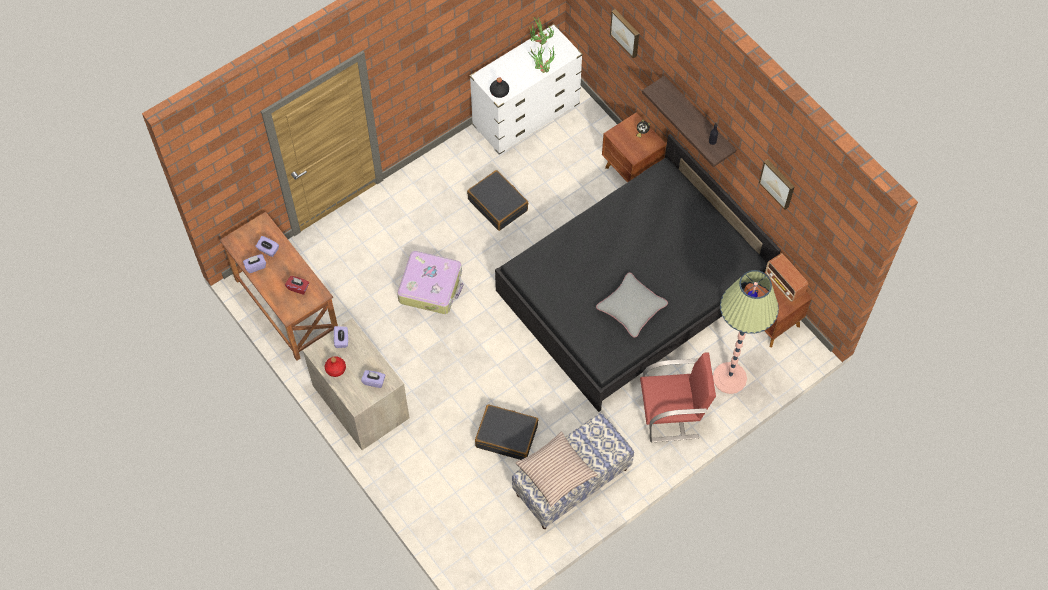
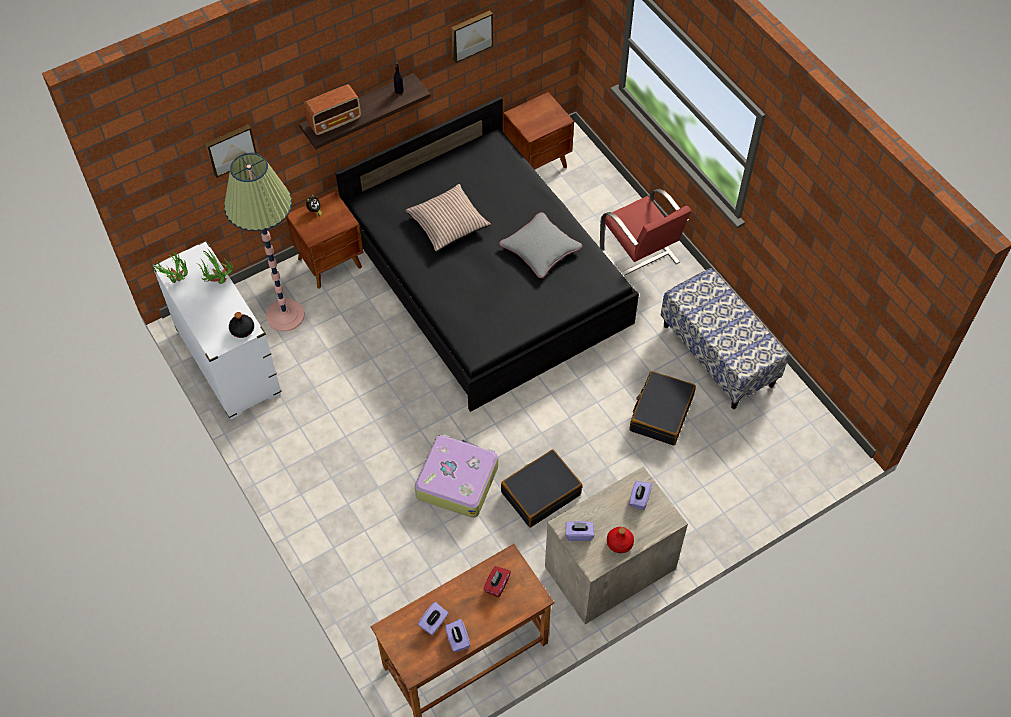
camera: 85 degrees left, 5 degrees down
black suitcase [467,170,529,231] -> black suitcase moved to [501,449,582,527]
pillow [515,431,598,508] -> pillow moved to [406,184,491,251]
red chair [640,353,716,442] -> red chair turned 150 degrees clockwise [600,189,691,286]
floor lamp [713,270,779,394] -> floor lamp moved to [224,153,305,331]
radio [765,253,808,302] -> radio moved to [304,84,361,135]

